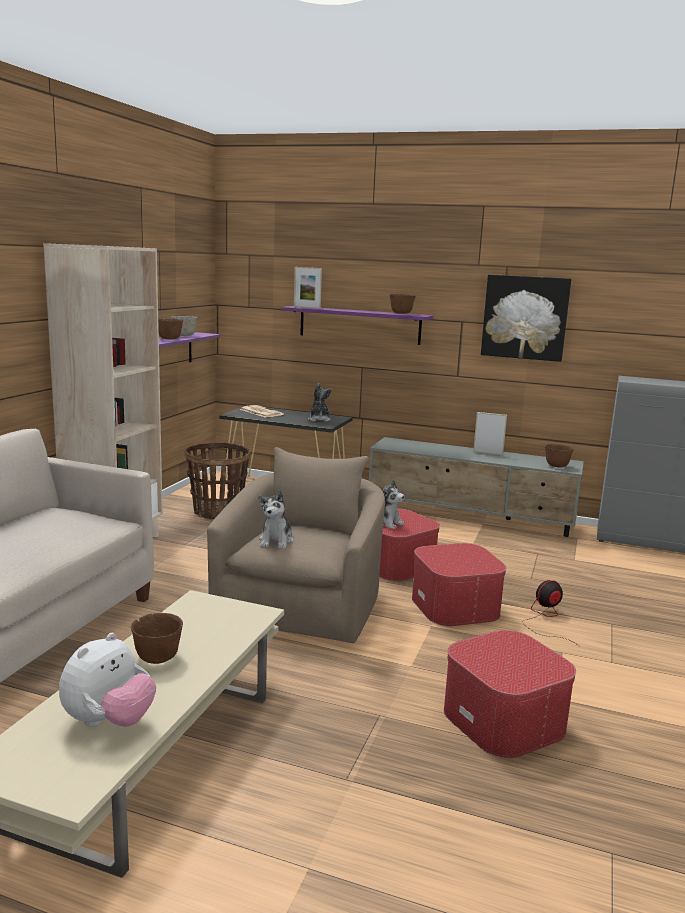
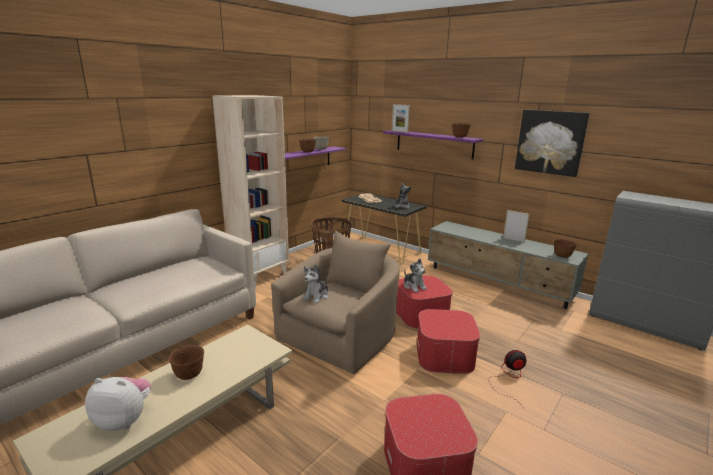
camera: 20 degrees right, 5 degrees up
plush toy [59,633,156,727] -> plush toy turned 135 degrees counterclockwise [85,377,151,431]

